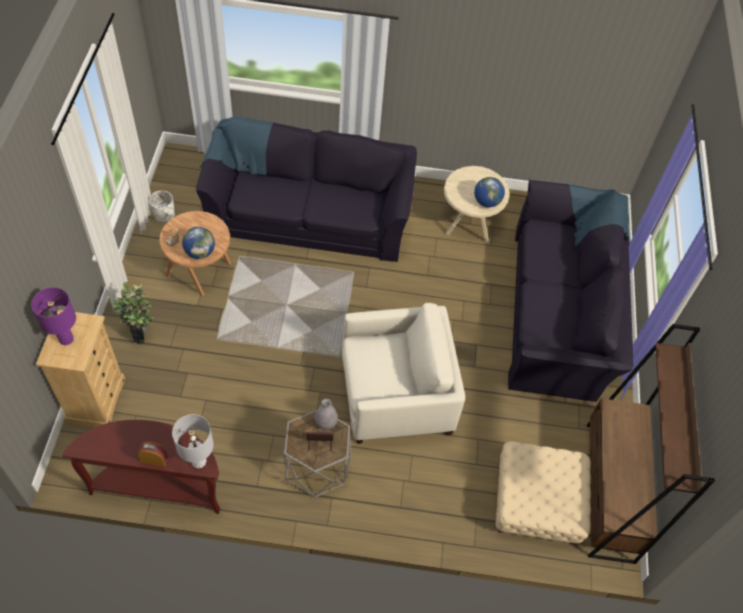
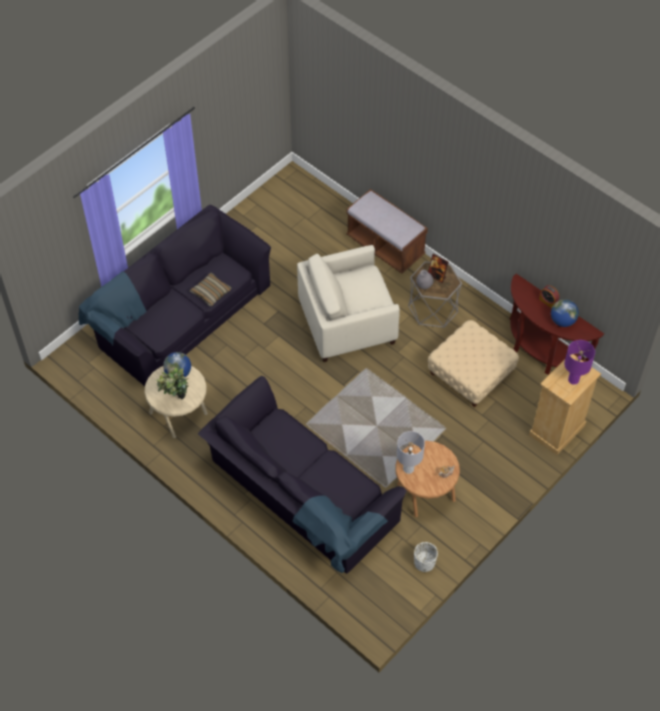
camera: 140 degrees left, 0 degrees up
potted plant [113,282,154,344] -> potted plant moved to [156,368,189,399]
grey table lamp [172,414,214,468] -> grey table lamp moved to [396,431,425,474]
globe [182,227,215,259] -> globe moved to [551,299,579,327]
beige armchair [342,303,465,444] -> beige armchair turned 45 degrees counterclockwise [297,245,400,362]
beige ottoman [496,441,591,544] -> beige ottoman moved to [428,320,519,407]
brown bookcase [587,324,715,564] -> none
none -> pillow [190,273,232,306]
none -> brown bench [346,189,428,273]

